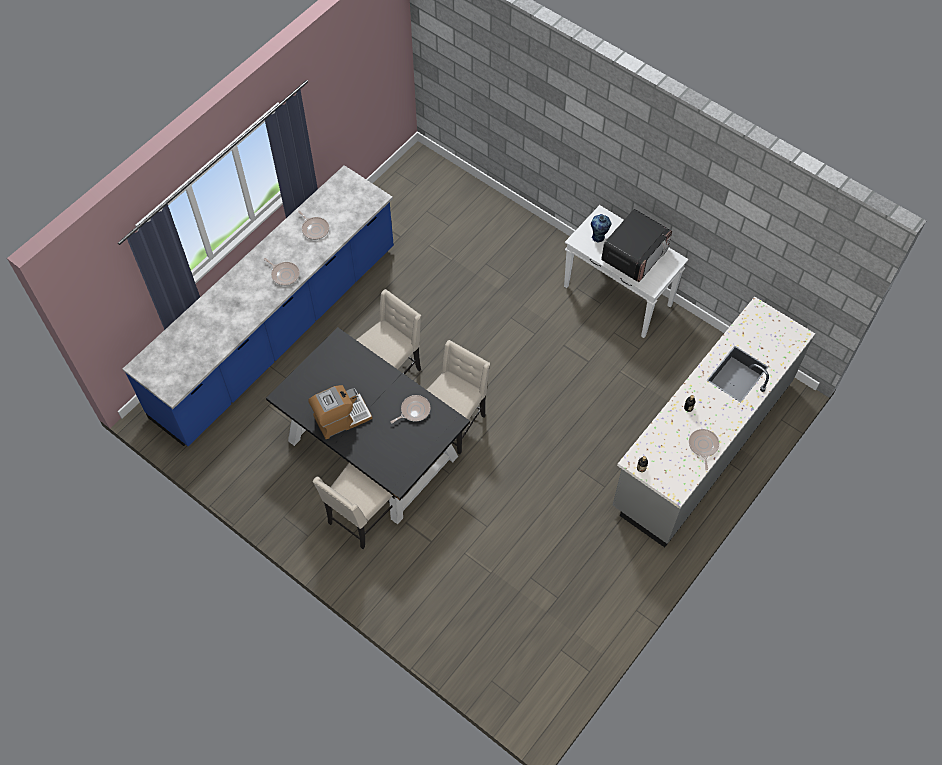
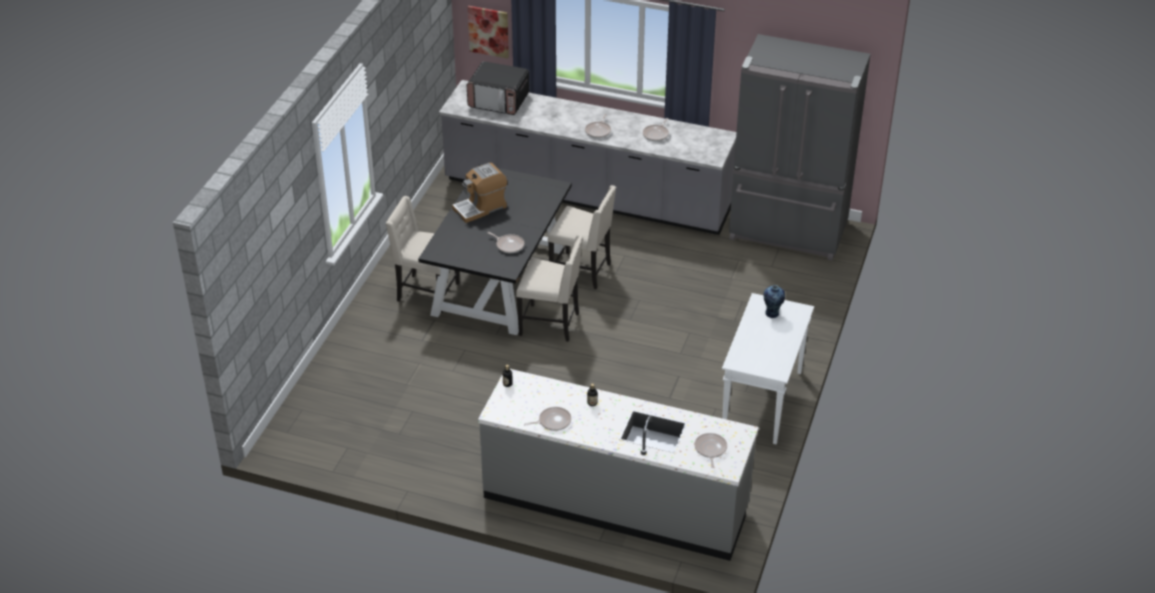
camera: 70 degrees right, 20 degrees down
blue counter [123,165,394,446] -> grey counter [439,80,736,235]
coffee machine [308,385,372,439] -> coffee machine turned 105 degrees clockwise [452,163,507,223]
microwave [601,209,672,282] -> microwave moved to [467,61,530,115]
none -> picture [468,6,509,59]
none -> frying pan [694,433,727,468]
none -> grey fridge [729,34,871,261]

